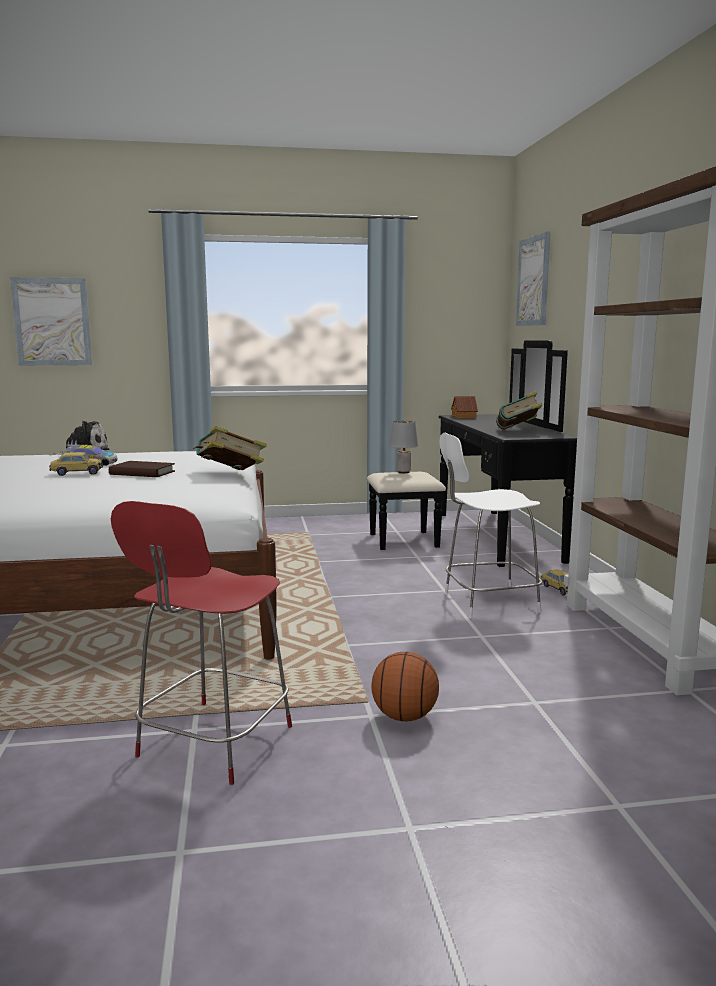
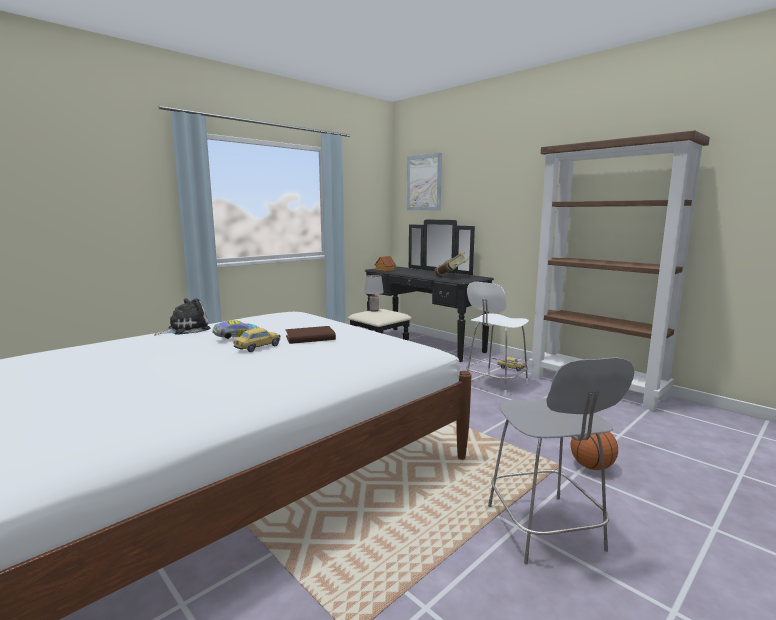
camera: 35 degrees left, 0 degrees up
picture [10,277,92,366] -> none
red chair [111,501,292,785] -> grey chair [488,357,634,564]
book [193,426,267,470] -> none

